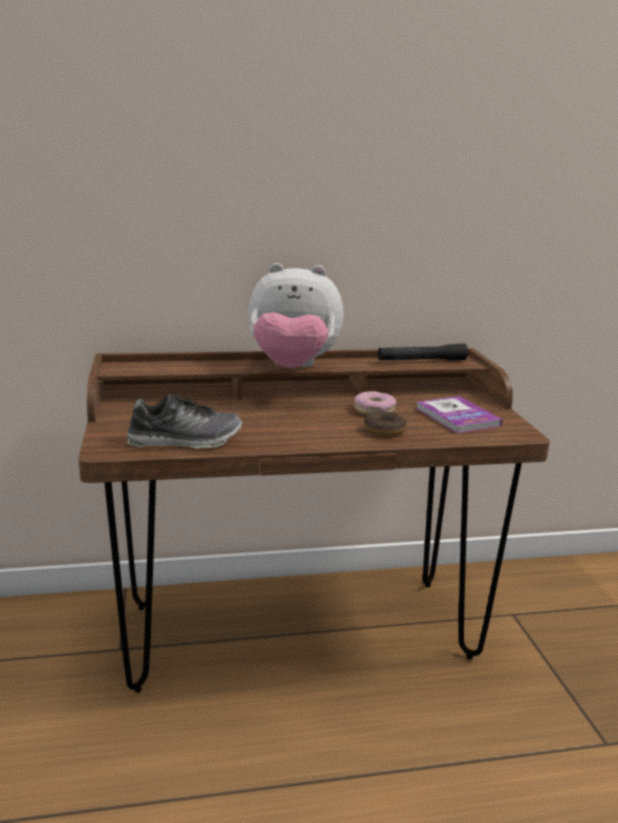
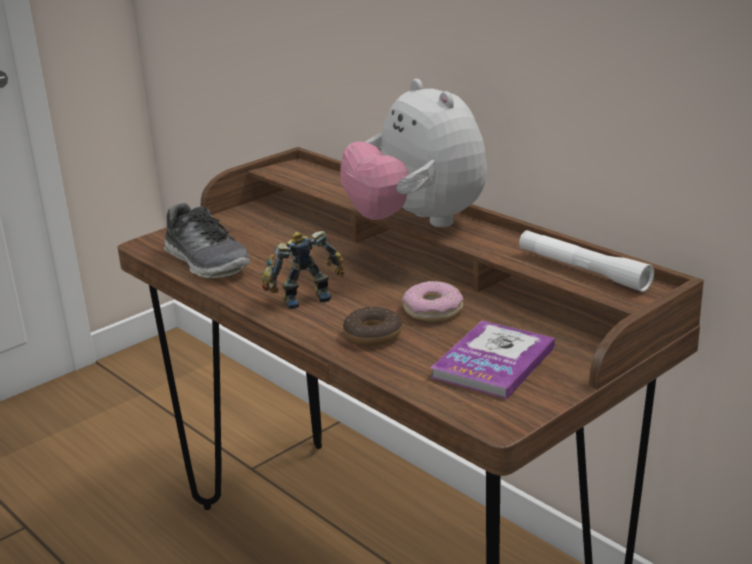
camera: 60 degrees right, 5 degrees up
black flashlight [378,344,468,361] -> white flashlight [519,230,654,292]
none -> toy robot [262,231,345,309]

